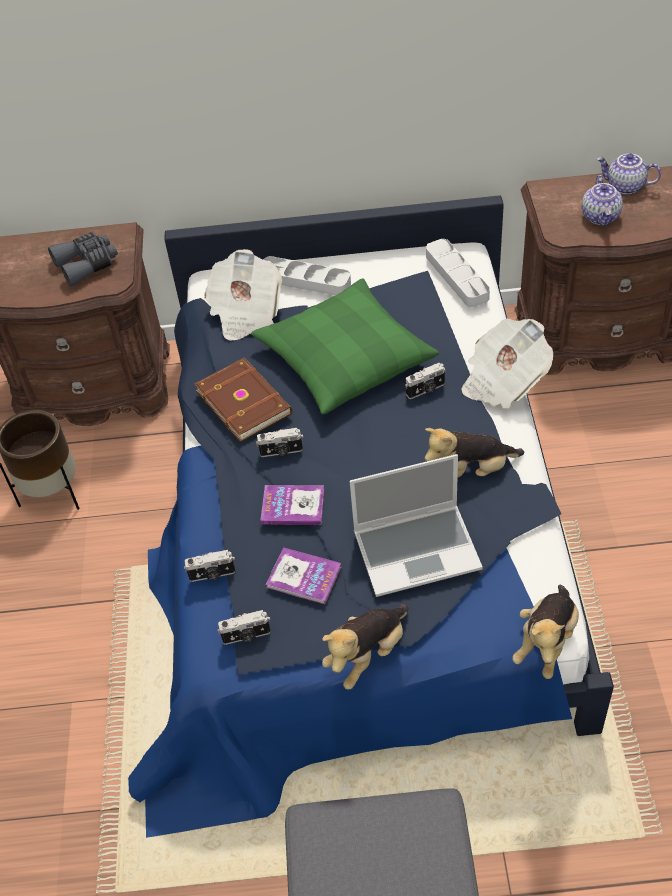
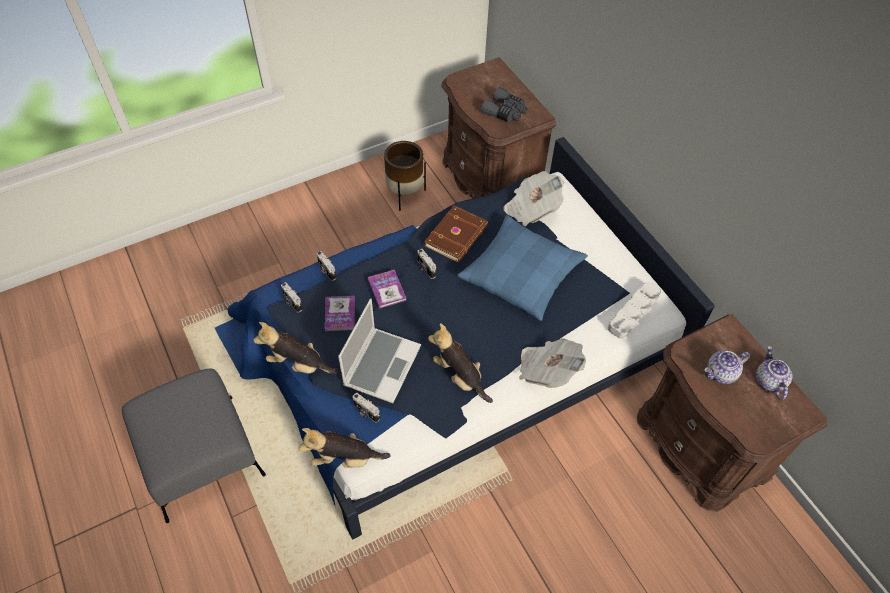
camera: 60 degrees right, 5 degrees up
green pillow [251,278,439,414] -> blue pillow [457,215,588,321]
grey tray [263,256,351,295] -> none
laptop [350,454,483,597] -> laptop turned 120 degrees counterclockwise [338,299,421,403]
camera [405,363,445,399] -> camera moved to [352,393,380,423]

